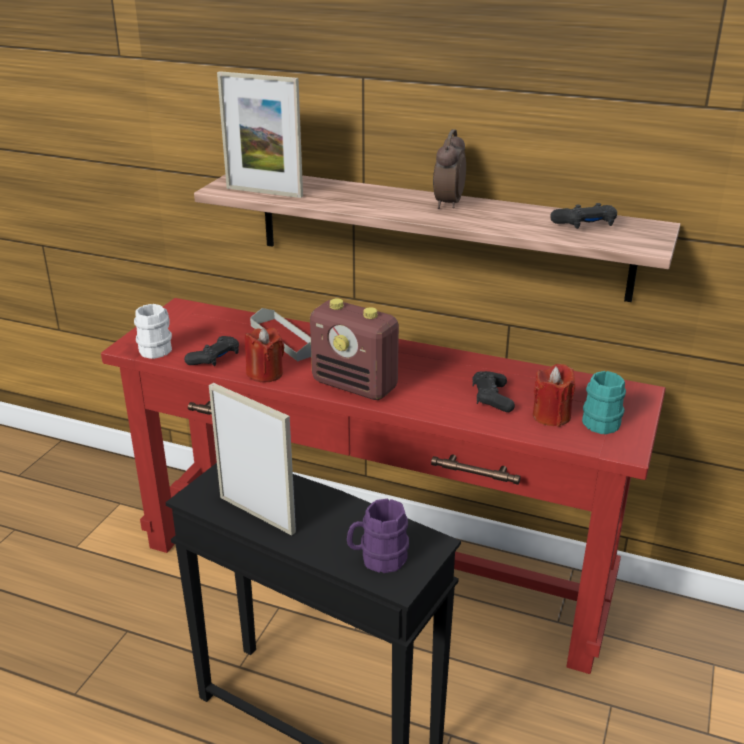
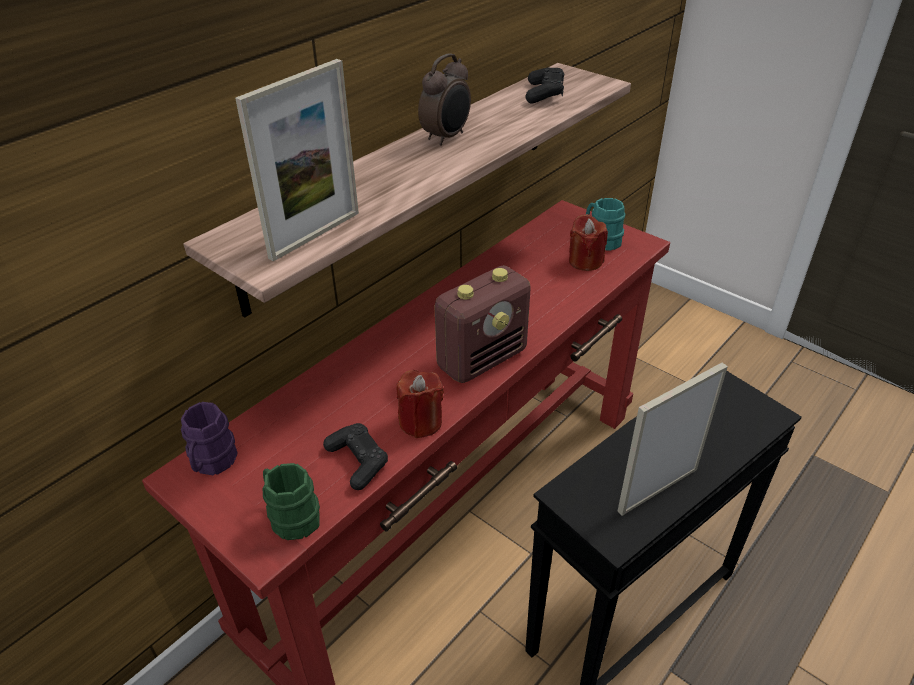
camera: 70 degrees left, 10 degrees up
white mug [134,304,172,359] -> green mug [263,463,320,540]
grey tray [250,308,311,361] -> none
purple mug [347,499,409,573] -> purple mug moved to [181,402,237,475]
alarm clock [433,129,466,209] -> alarm clock turned 90 degrees counterclockwise [418,53,471,146]
black game controller [472,371,515,412] -> none

